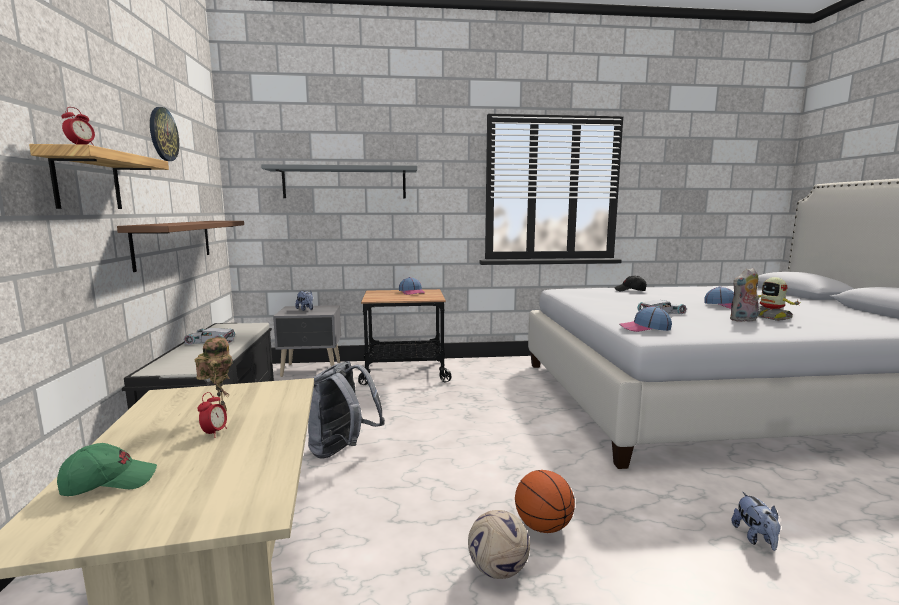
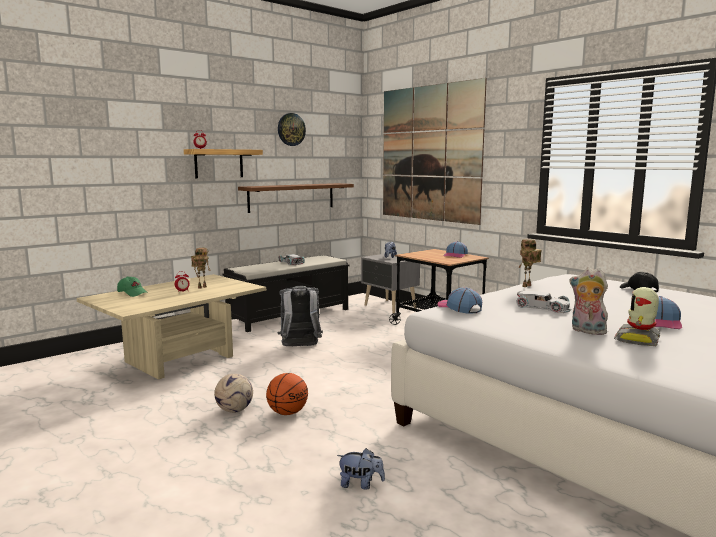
camera: 55 degrees right, 0 degrees up
grey shelf [261,164,417,198] -> picture [383,78,487,225]
plush toy [732,492,781,551] -> plush toy turned 135 degrees counterclockwise [337,448,385,490]
none -> toy robot [519,239,542,287]

